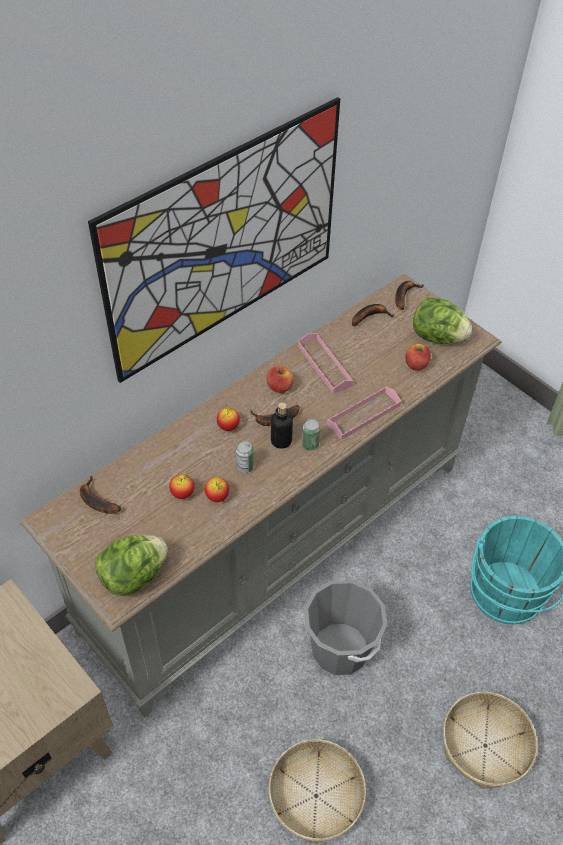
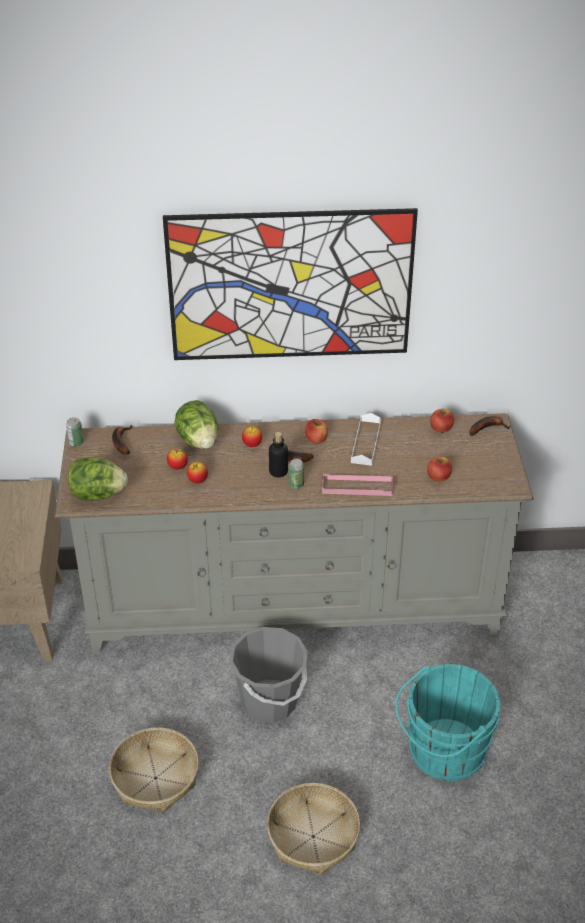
camera: 40 degrees right, 10 degrees down
can [236,441,254,473] -> can moved to [66,417,84,446]
pink tray [298,333,354,394] -> white tray [351,413,381,466]
banana [352,304,394,326] -> apple [430,409,454,433]
lettuce [413,297,472,344] -> lettuce moved to [174,400,219,449]

